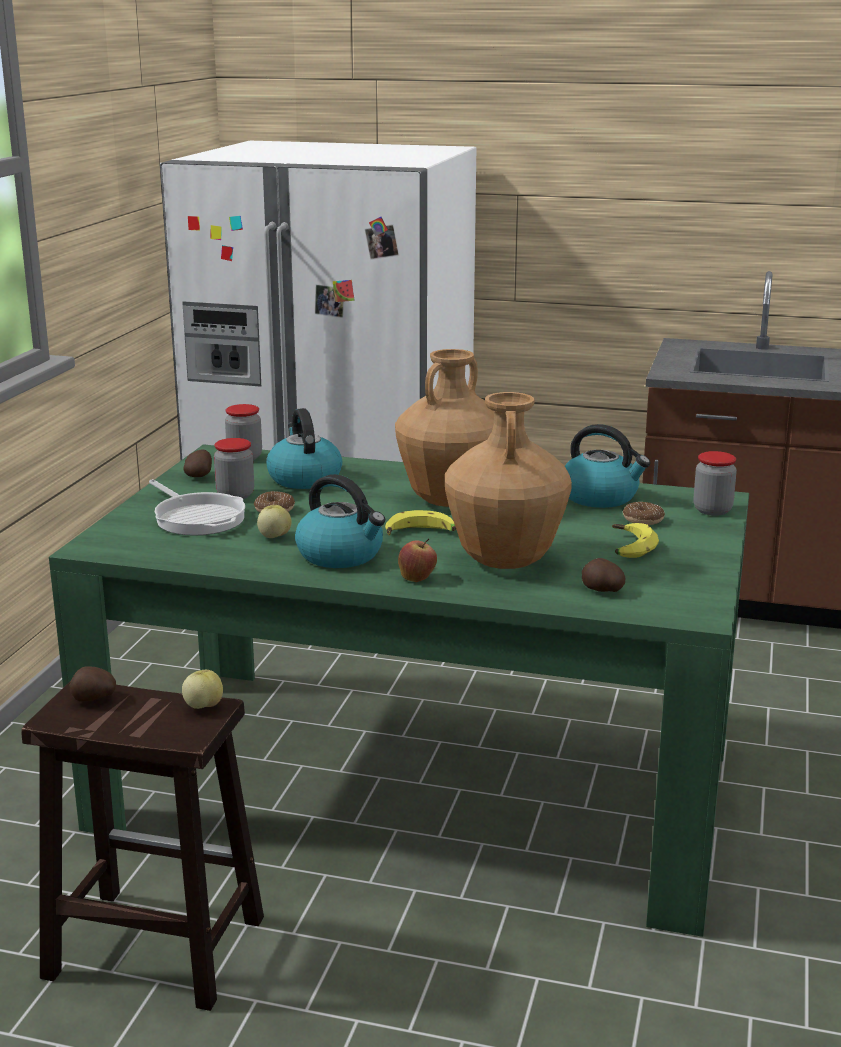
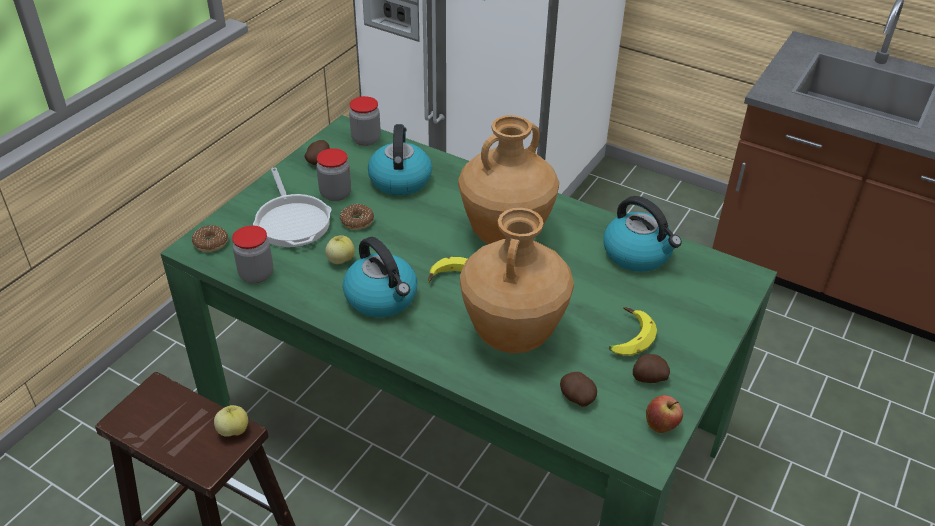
camera: 15 degrees right, 20 degrees up
potato [69,667,116,702] -> potato moved to [633,354,670,383]
apple [398,538,437,582] -> apple moved to [646,395,683,433]
donut [623,502,665,525] -> donut moved to [192,225,228,252]
jar [693,451,737,516] -> jar moved to [232,225,273,283]

